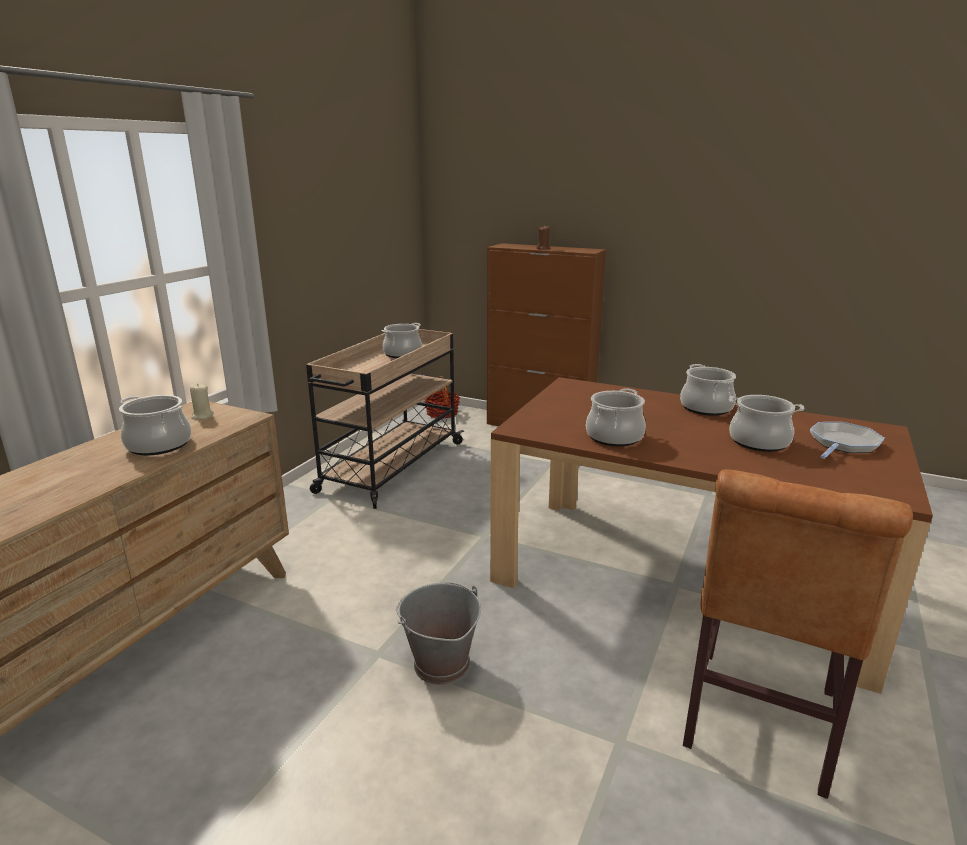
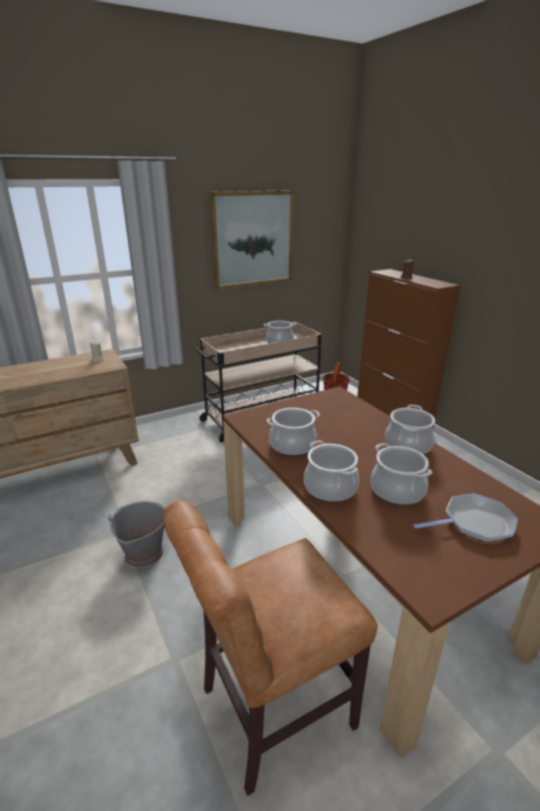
camera: 35 degrees right, 5 degrees up
cooking pot [119,395,191,455] -> cooking pot moved to [304,441,359,502]
none -> picture [210,190,294,290]

